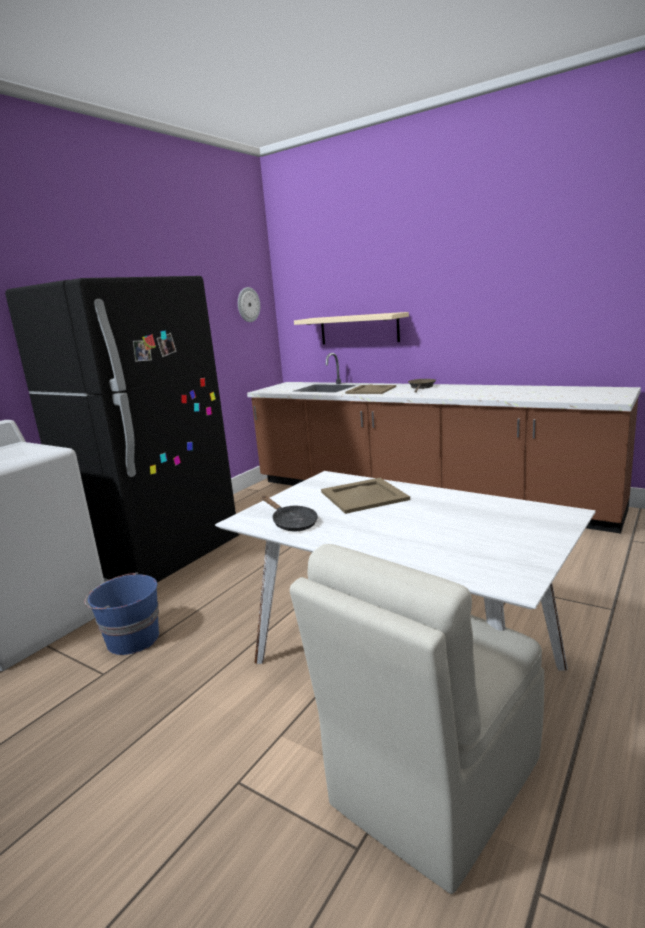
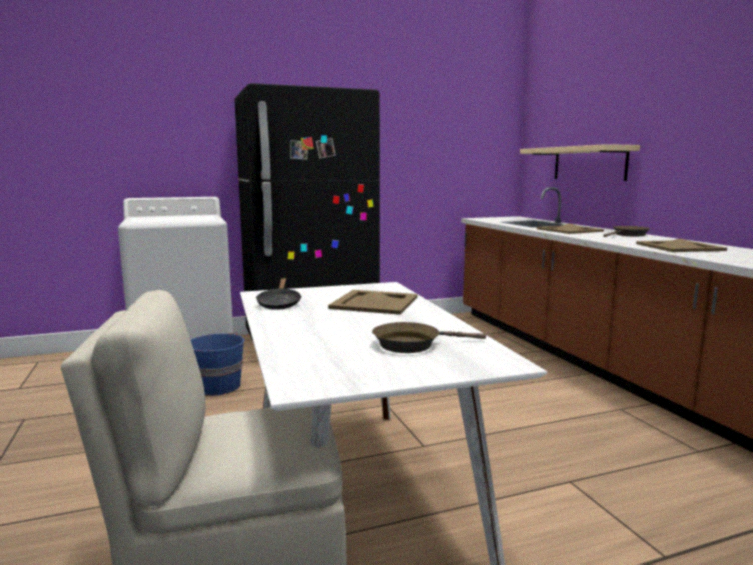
camera: 35 degrees right, 5 degrees down
wall clock [238,287,260,322] -> none
none -> brown frying pan [372,322,486,353]
none -> beige tray [636,238,727,252]

